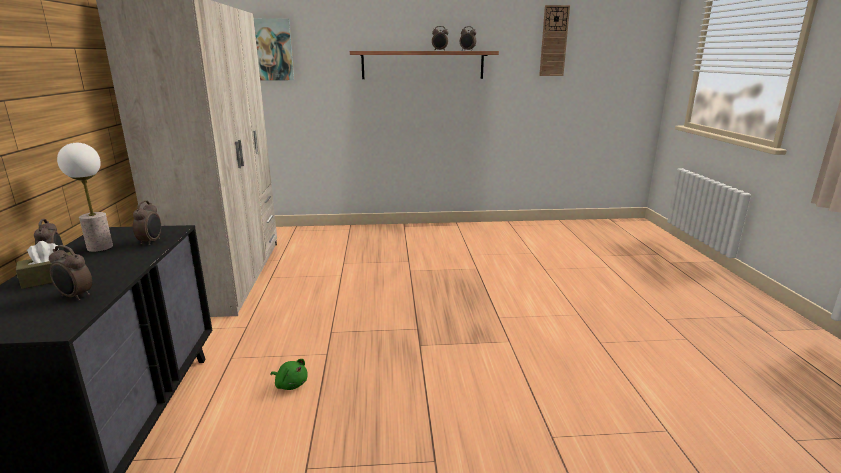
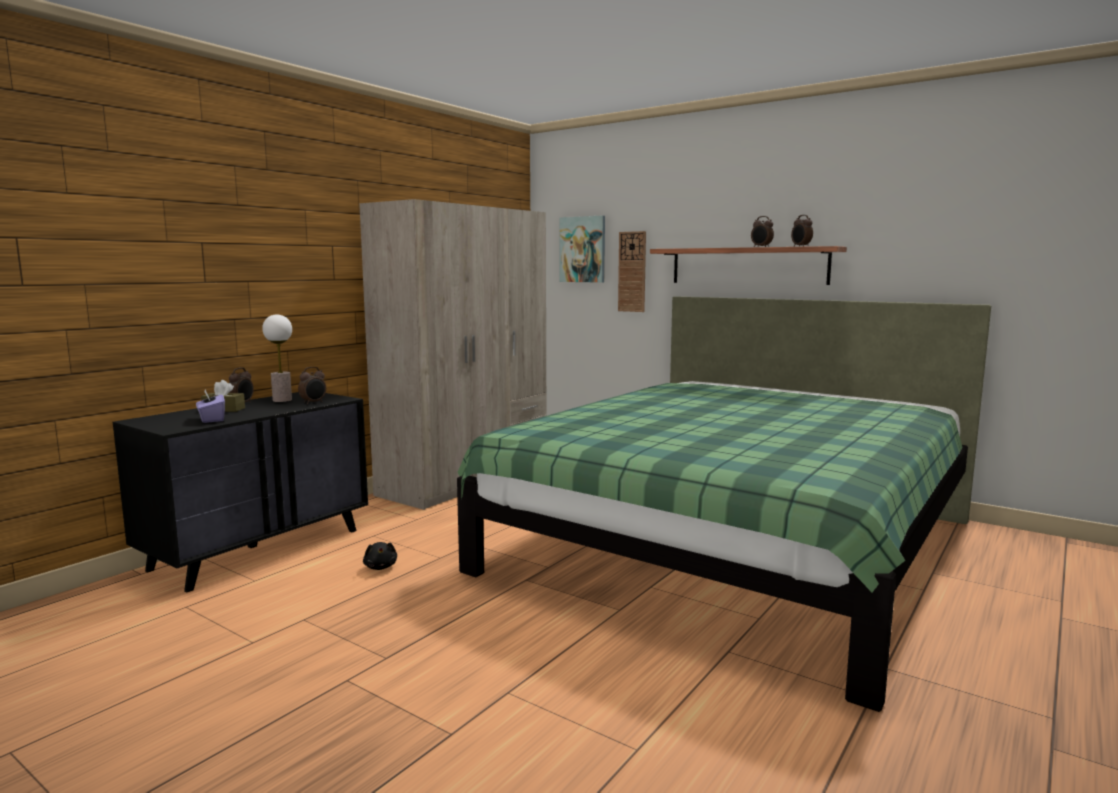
camera: 40 degrees right, 10 degrees down
alarm clock [49,245,92,301] -> purple tissue box [196,390,225,423]
green plush toy [270,359,308,390] -> black plush toy [363,542,397,570]
wall clock [539,5,570,76] -> wall clock moved to [618,231,646,312]
none -> green bed [457,296,991,712]

